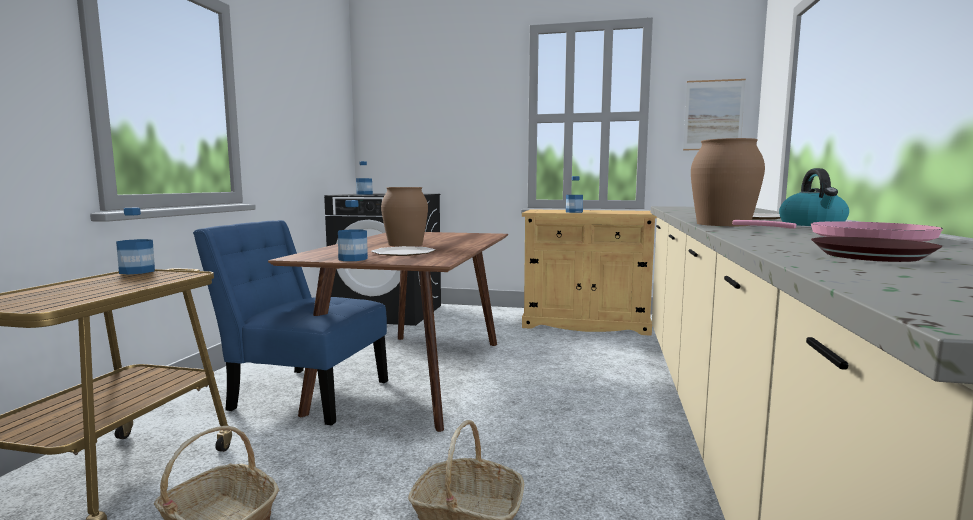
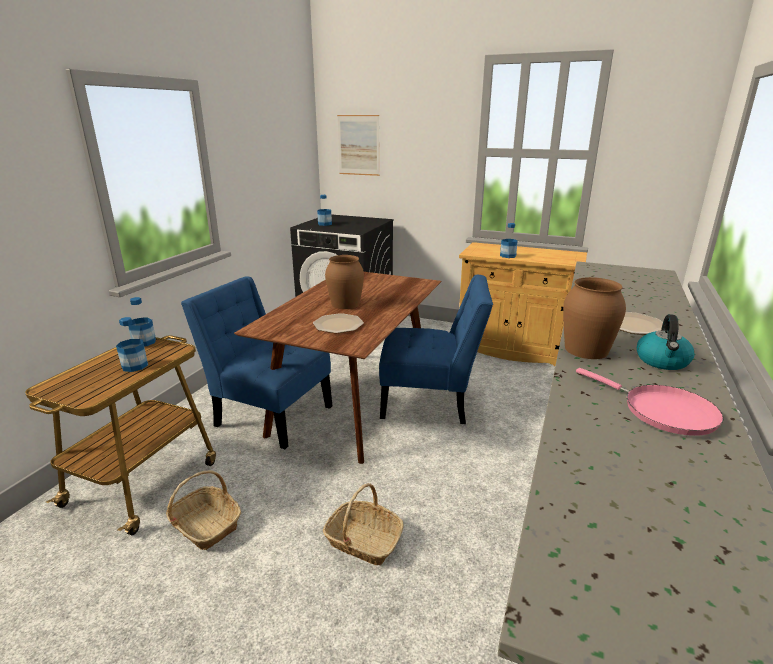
camera: 10 degrees right, 15 degrees up
bottle [338,200,368,261] -> bottle moved to [116,317,148,372]
picture [683,79,746,150] -> picture moved to [337,115,380,176]
brown plate [811,237,942,262] -> none
none -> blue chair [379,275,493,424]

